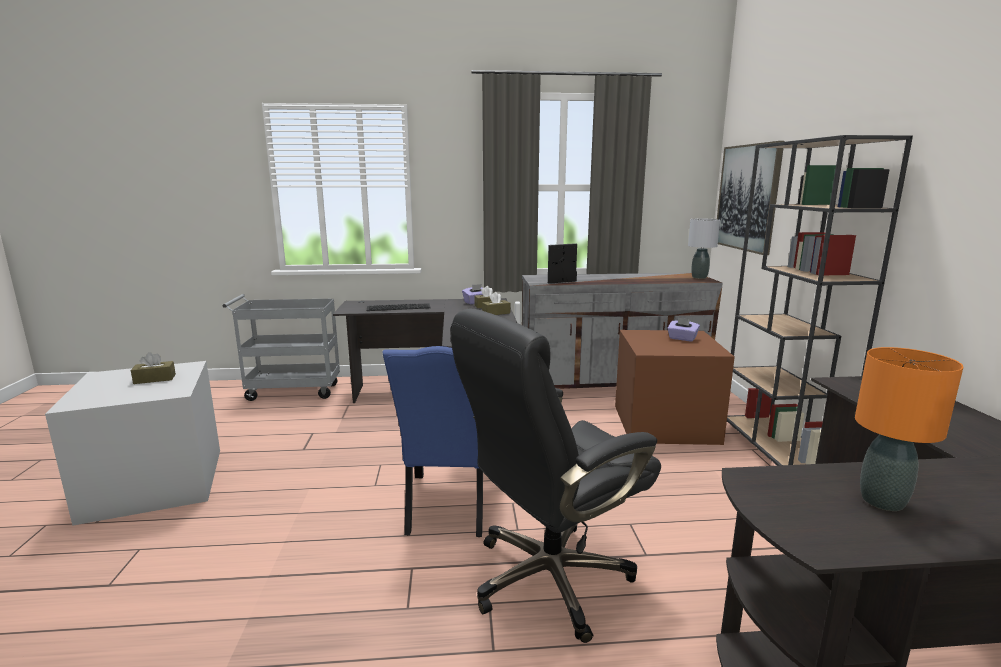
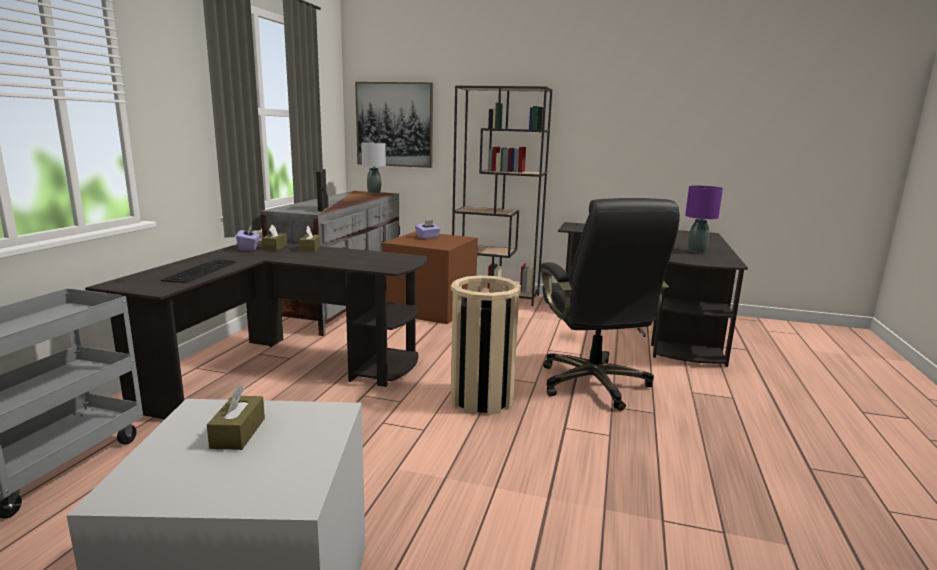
camera: 70 degrees left, 0 degrees up
blue chair [382,346,483,537] -> beige trash can [451,275,521,415]
orange table lamp [855,347,964,511] -> purple table lamp [685,185,723,253]

